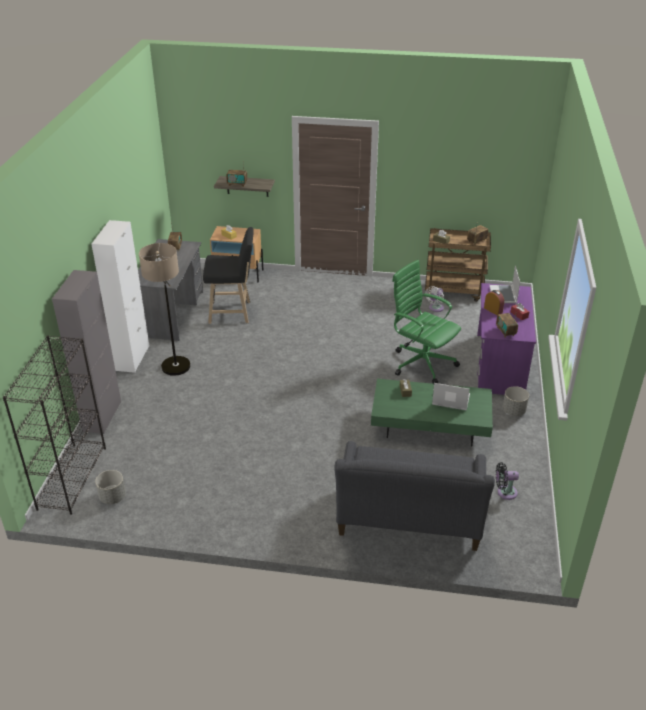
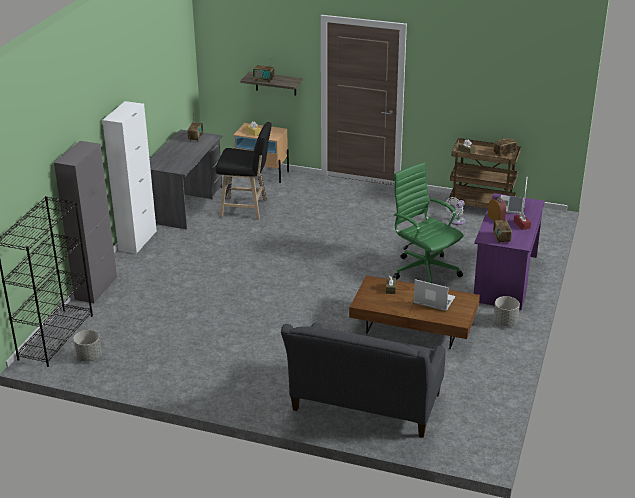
camera: 10 degrees right, 5 degrees down
floor lamp [139,243,190,376] -> none
green coffee table [371,379,493,446] -> brown coffee table [349,275,480,349]
black fan [496,462,519,500] -> none

